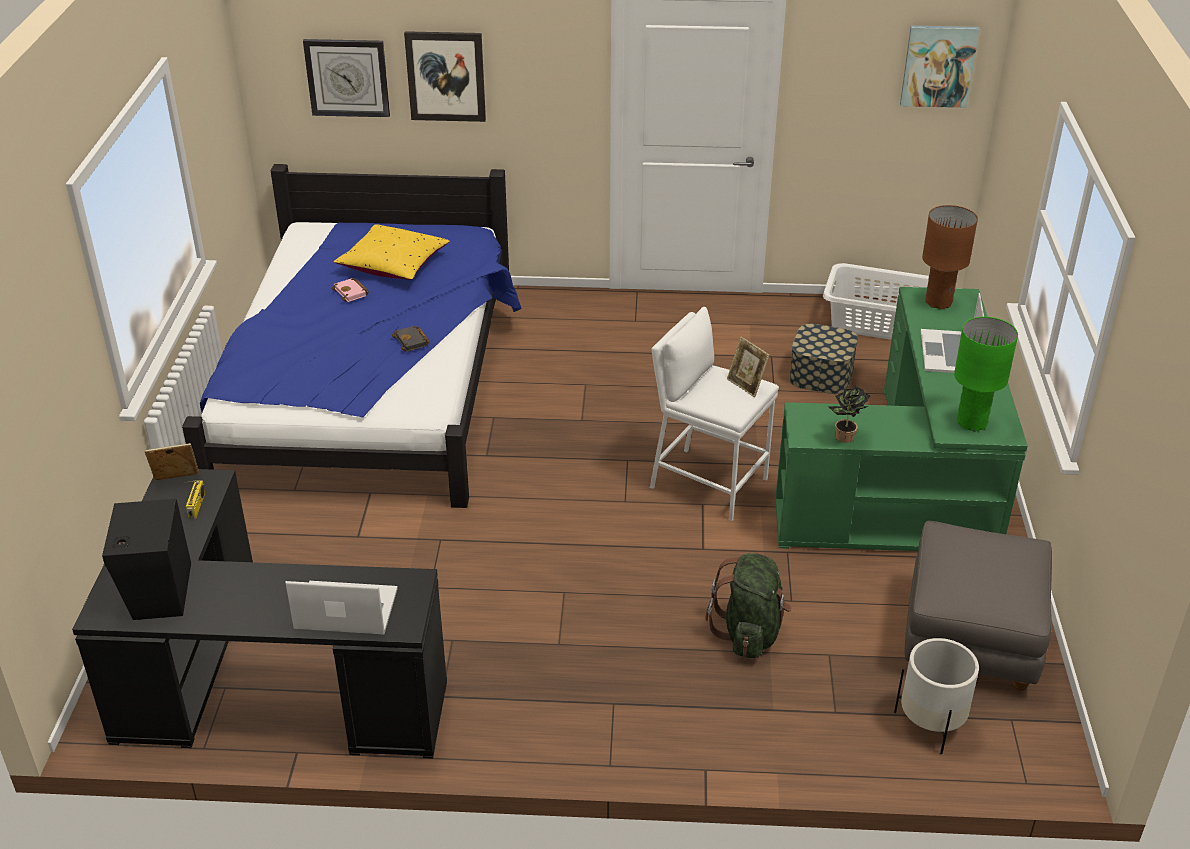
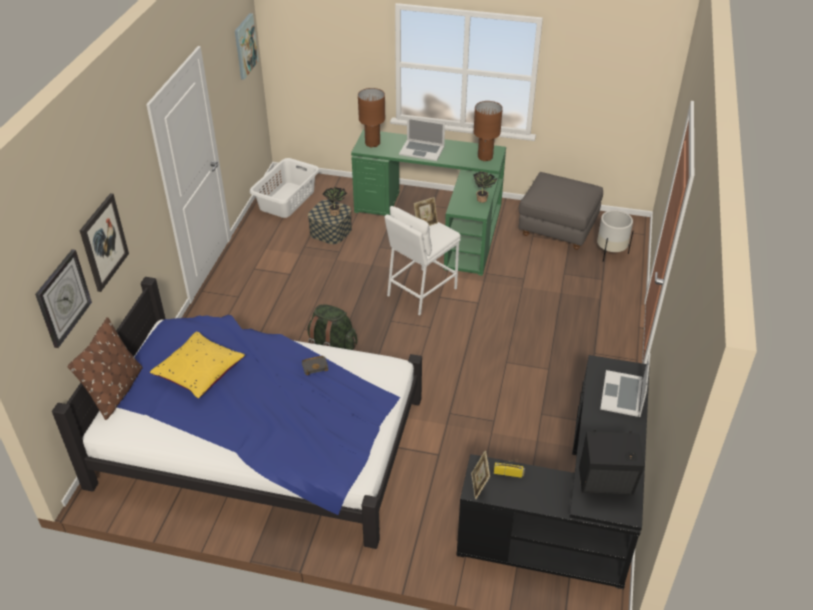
camera: 80 degrees left, 5 degrees up
pink book [331,278,369,302] -> none
green backpack [706,553,792,658] -> green backpack moved to [307,304,357,350]
green table lamp [954,317,1018,432] -> brown table lamp [474,101,503,161]
none -> brown pillow [68,317,142,420]
none -> potted plant [323,187,347,216]

